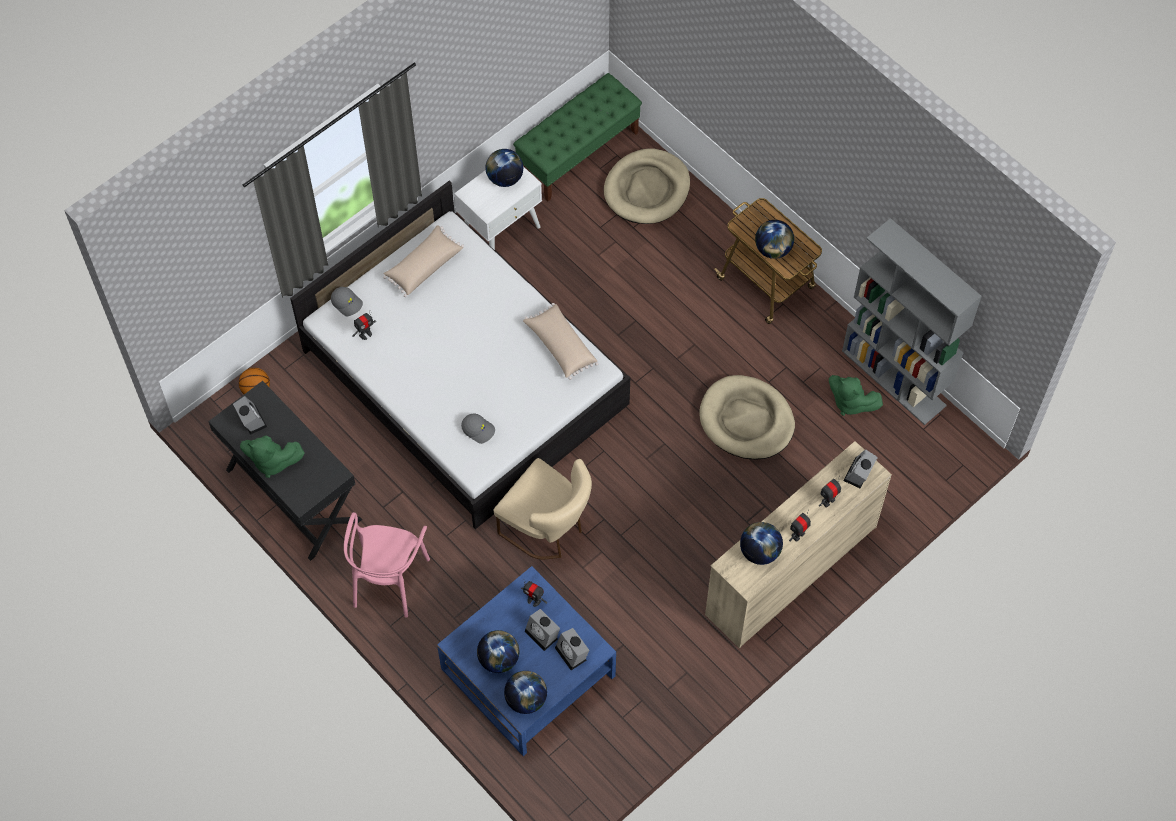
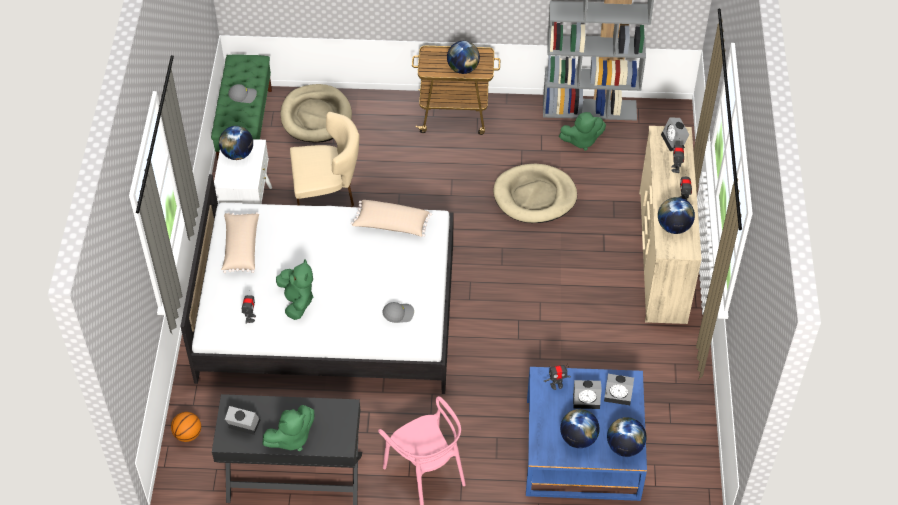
camera: 45 degrees left, 10 degrees down
grey cap [331,287,363,317] -> grey cap moved to [228,84,257,103]
beige chair [493,458,592,560] -> beige chair moved to [290,112,359,207]
none -> green plush toy [276,259,313,320]

